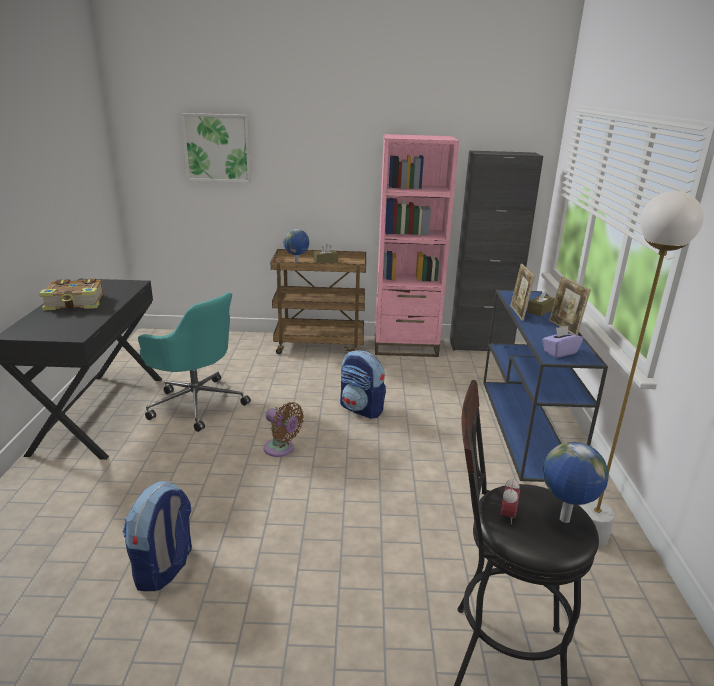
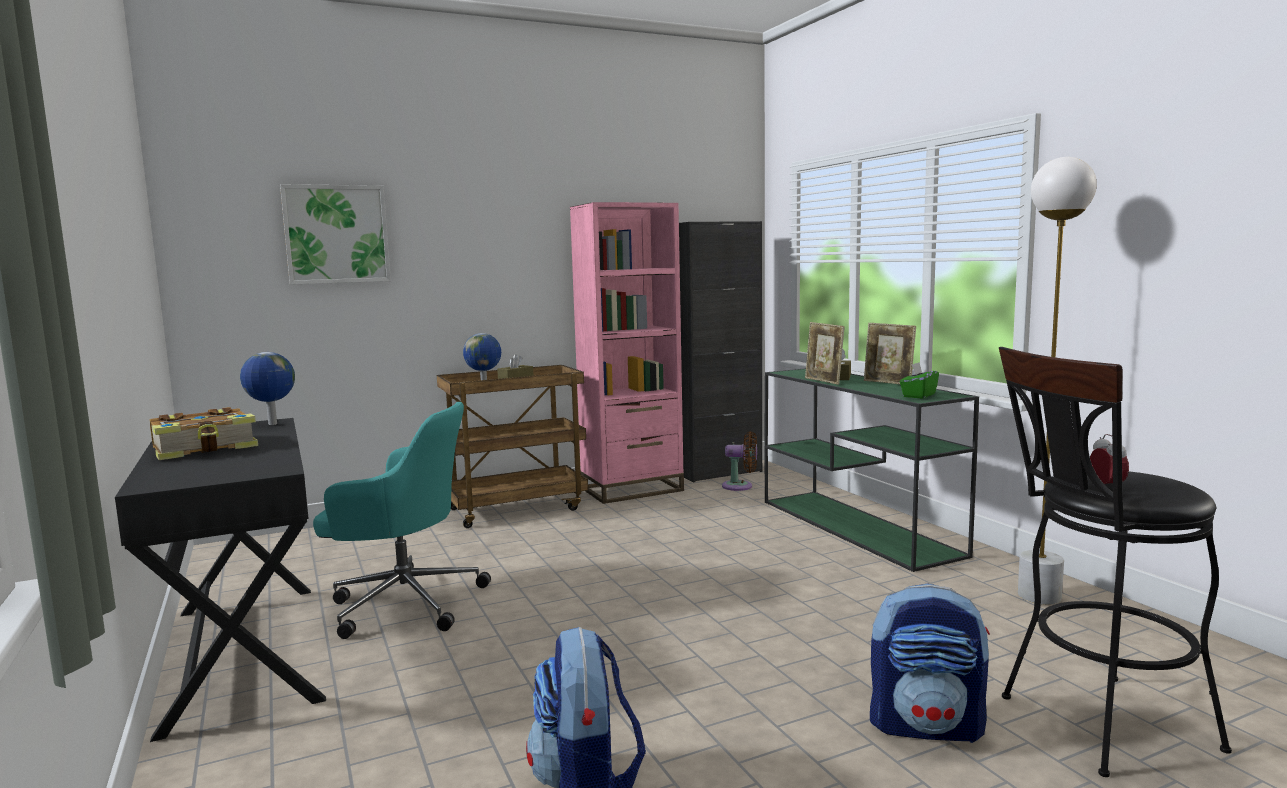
camera: 25 degrees left, 15 degrees down
brown fan [264,402,304,457] -> brown fan moved to [722,431,757,491]
backpack [340,350,386,419] -> backpack moved to [870,584,990,743]
blue console table [483,290,608,482] -> green console table [764,368,979,572]
purple tissue box [542,326,583,358] -> green tissue box [900,362,939,399]
globe [543,442,609,523] -> globe moved to [240,352,295,425]

